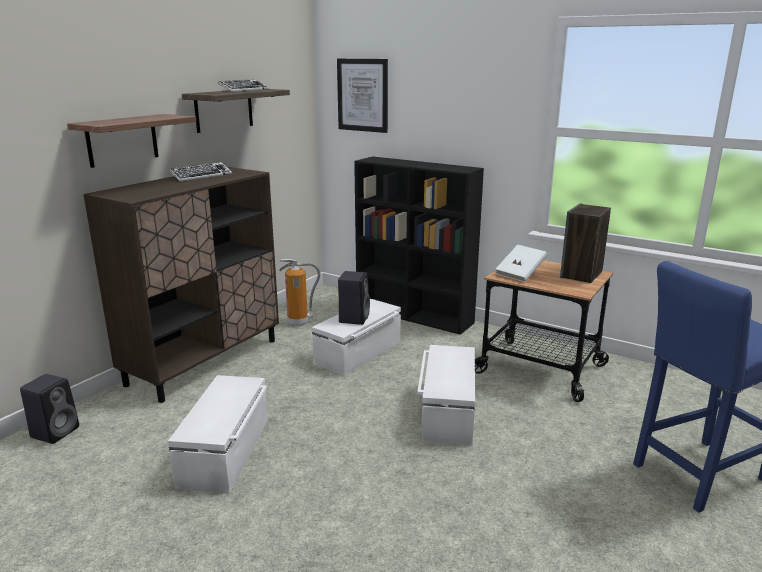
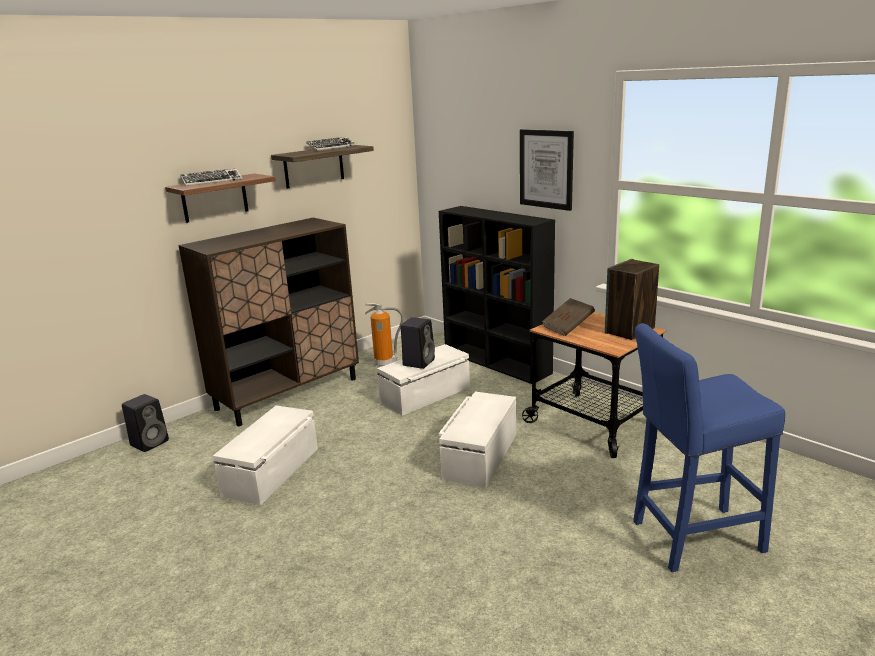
camera: 15 degrees right, 0 degrees up
keyboard [169,162,232,182] -> keyboard moved to [180,169,243,186]
picture [337,59,388,133] -> picture moved to [520,129,574,211]
white book [496,245,547,282] -> brown book [542,298,595,336]

